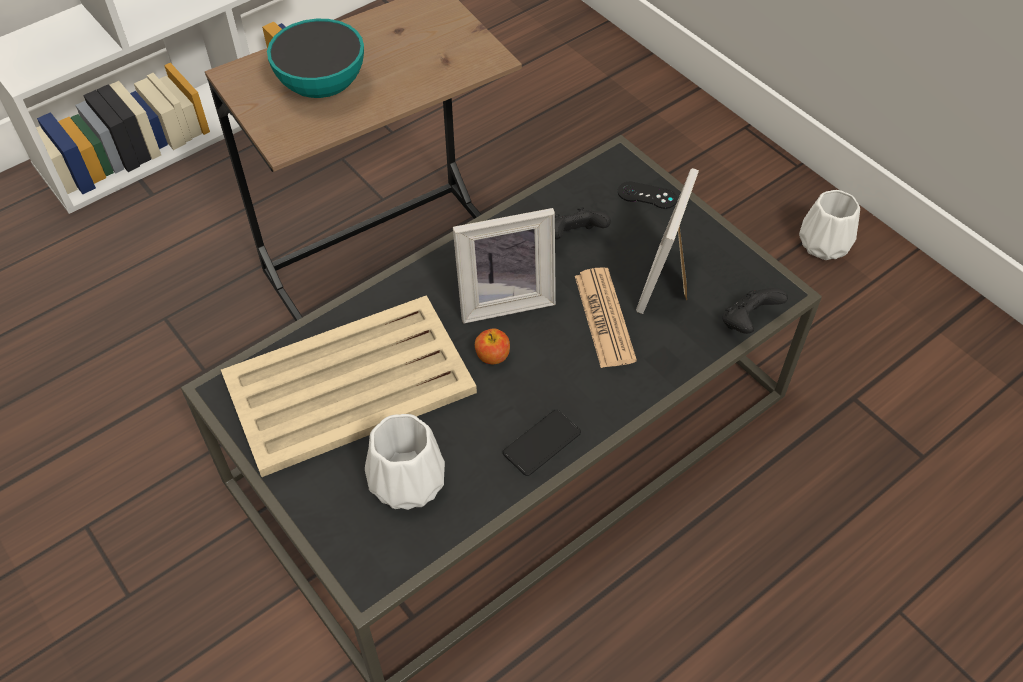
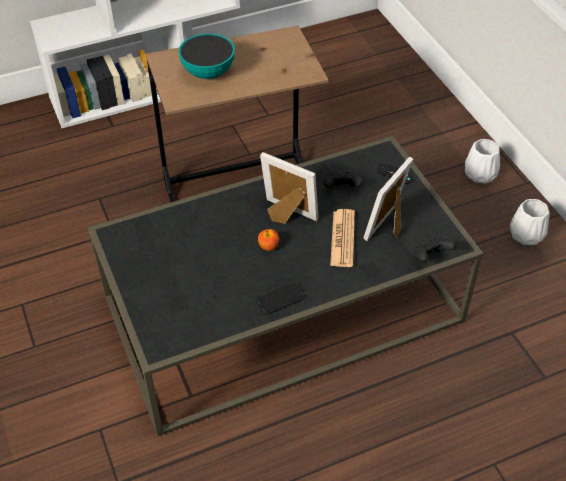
camera: 15 degrees right, 5 degrees down
beige tray [221,295,477,477] -> none
white vase [365,414,445,510] -> white vase moved to [465,139,500,183]
picture frame [453,208,556,323] -> picture frame turned 150 degrees counterclockwise [260,152,319,224]

